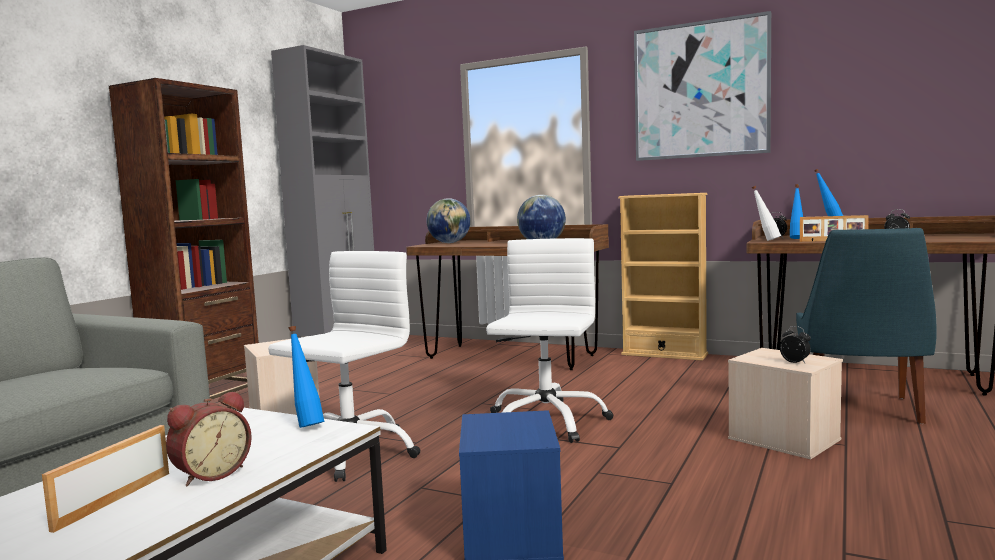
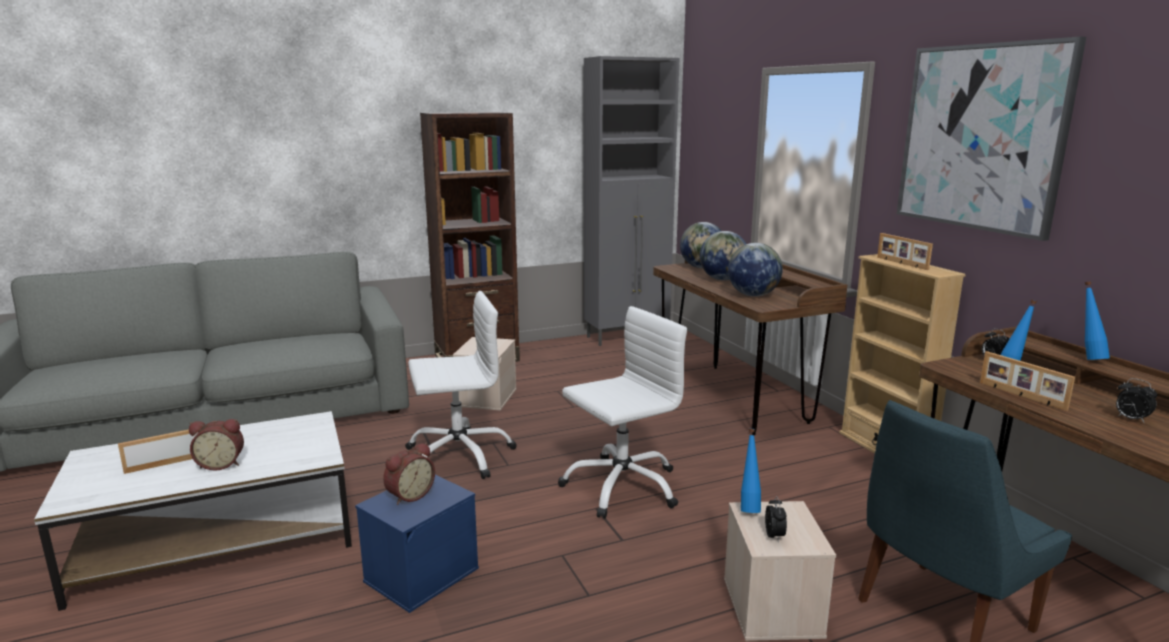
camera: 40 degrees right, 10 degrees up
blue bottle [288,326,324,428] -> blue bottle moved to [741,429,761,513]
white bottle [752,186,781,241] -> none
none -> alarm clock [383,443,435,505]
none -> globe [700,231,746,281]
none -> picture frame [877,233,933,270]

